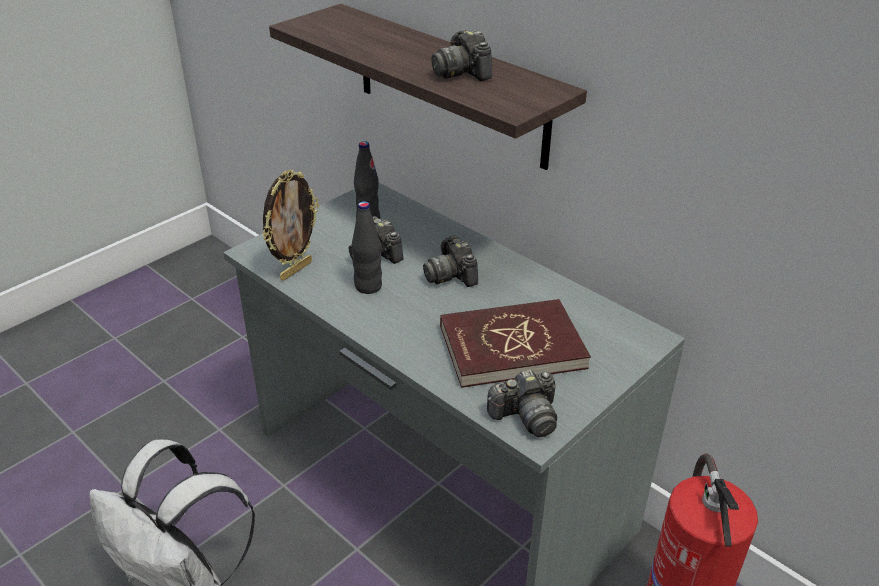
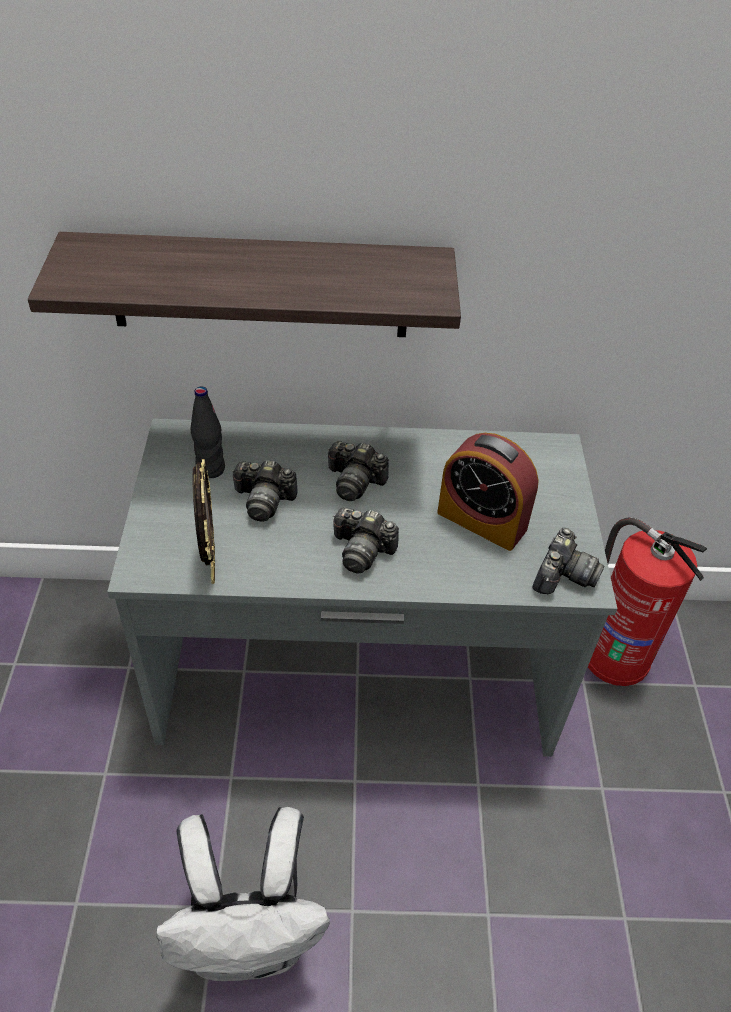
camera: 45 degrees left, 10 degrees up
black bottle [352,201,382,294] -> none
camera [431,30,492,81] -> camera moved to [333,507,399,573]
red book [440,299,591,388] -> alarm clock [437,433,539,551]

